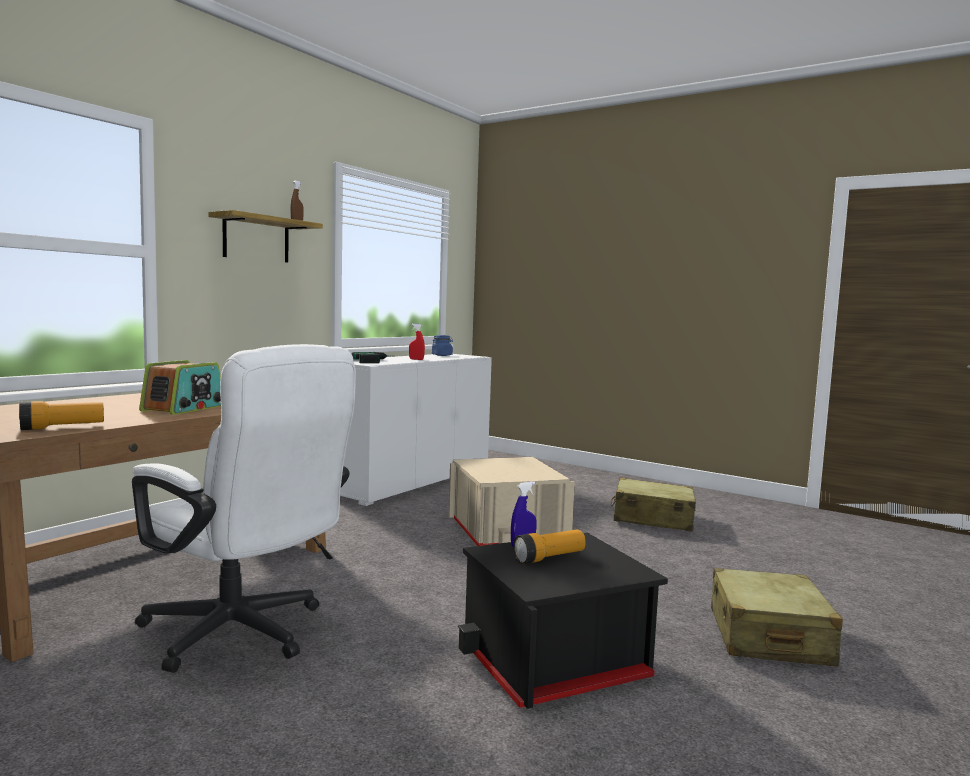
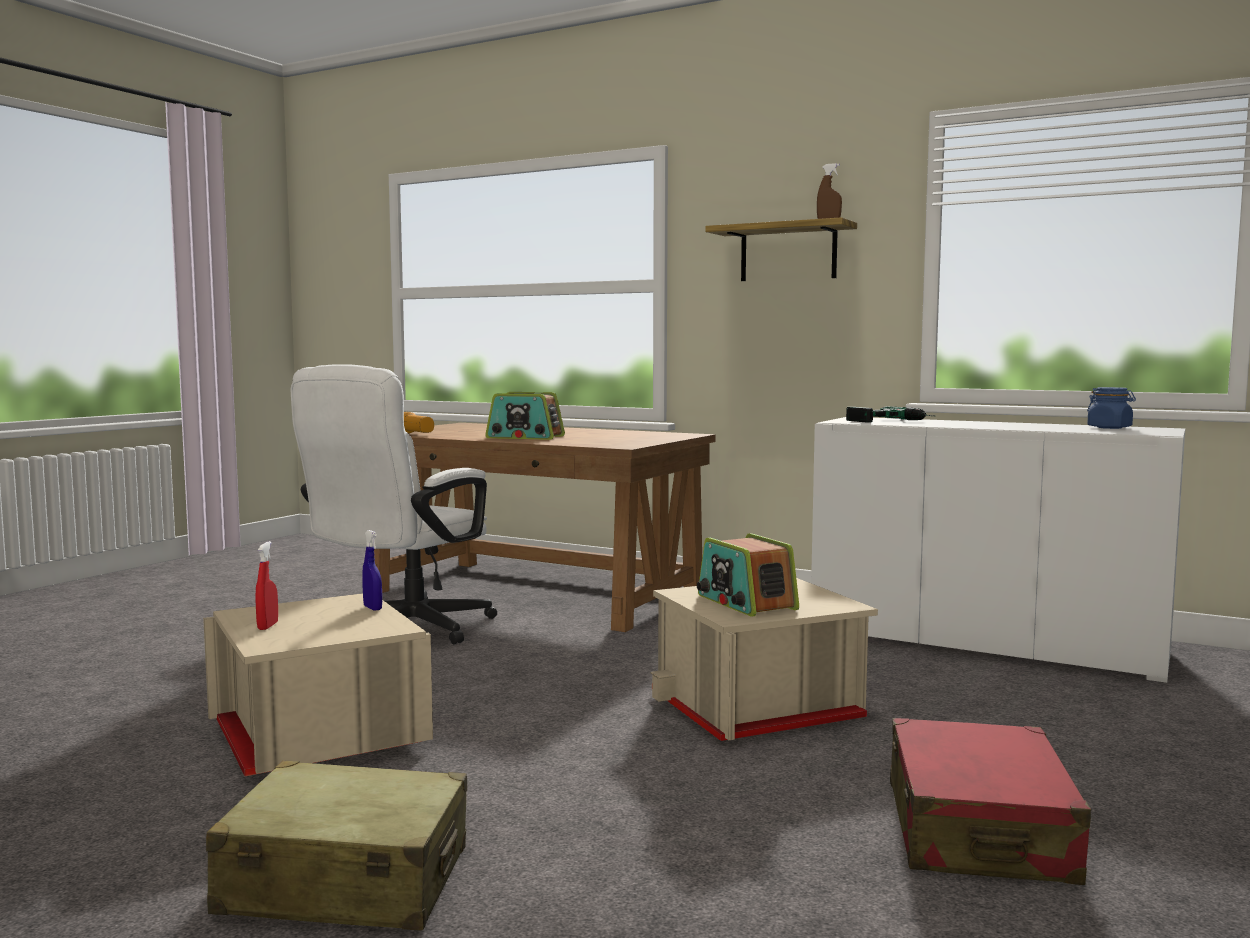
camera: 85 degrees right, 0 degrees up
red spray bottle [409,323,425,360] -> red spray bottle moved to [255,541,278,630]
black storage box [458,533,668,709] -> beige storage box [203,593,433,776]
flashlight [513,530,586,564] -> none
beige suitcase [611,478,696,531] -> red suitcase [890,718,1091,885]
none -> radio [697,533,799,617]

